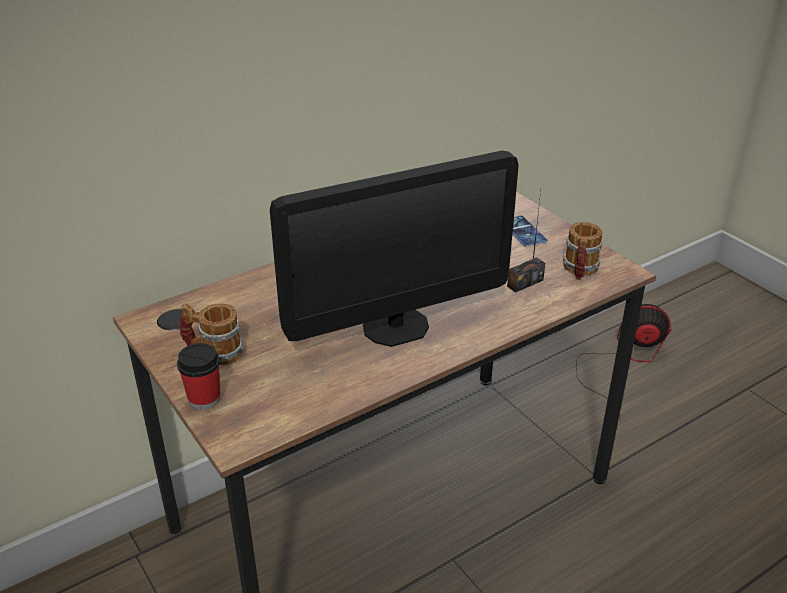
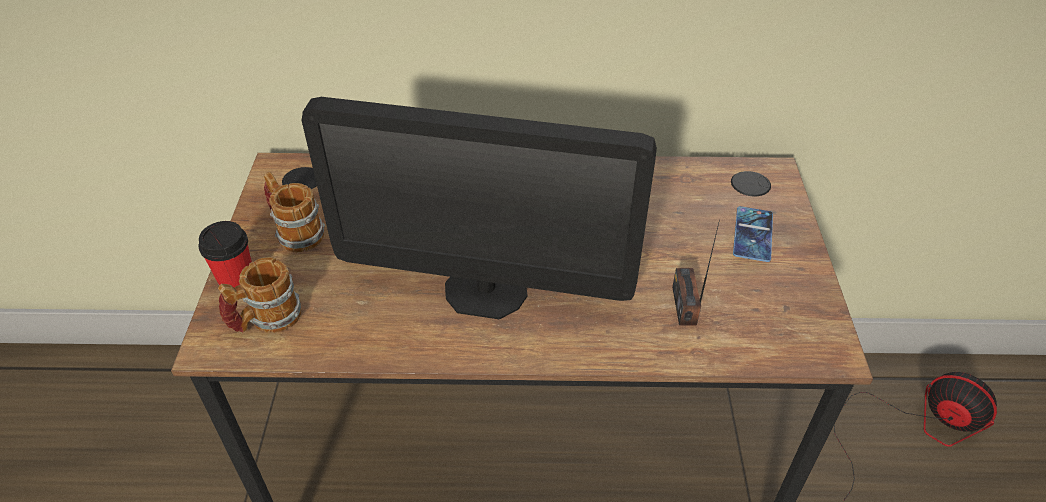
camera: 35 degrees right, 10 degrees up
radio [507,192,545,293] -> radio turned 90 degrees clockwise [672,219,720,325]
mug [563,222,602,280] -> mug moved to [218,257,301,333]

